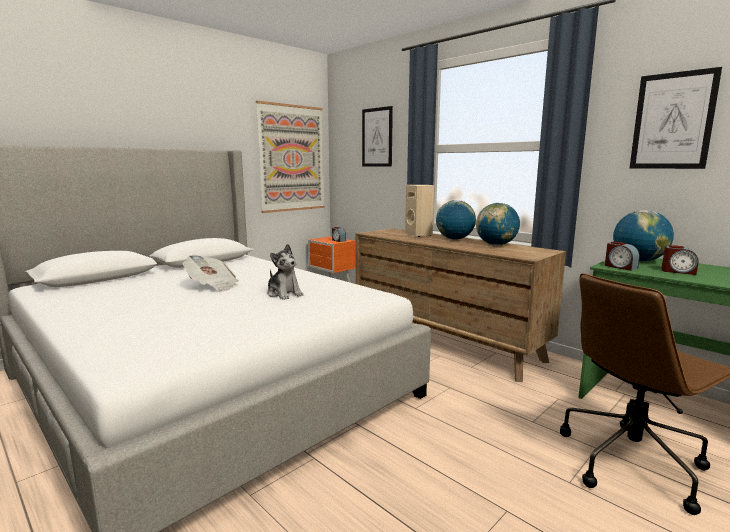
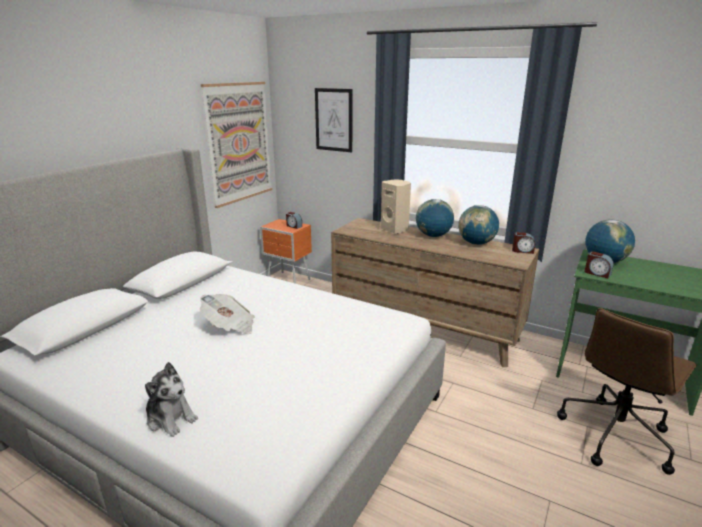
camera: 15 degrees left, 10 degrees up
plush toy [267,244,304,300] -> plush toy moved to [145,362,198,437]
picture [630,67,722,169] -> none
alarm clock [661,245,698,275] -> alarm clock moved to [512,232,535,254]

